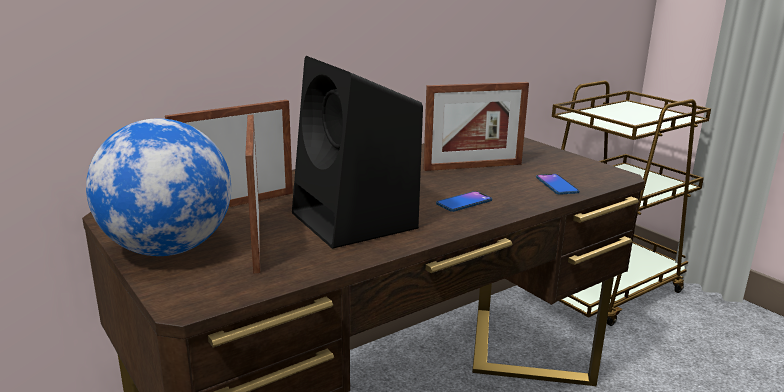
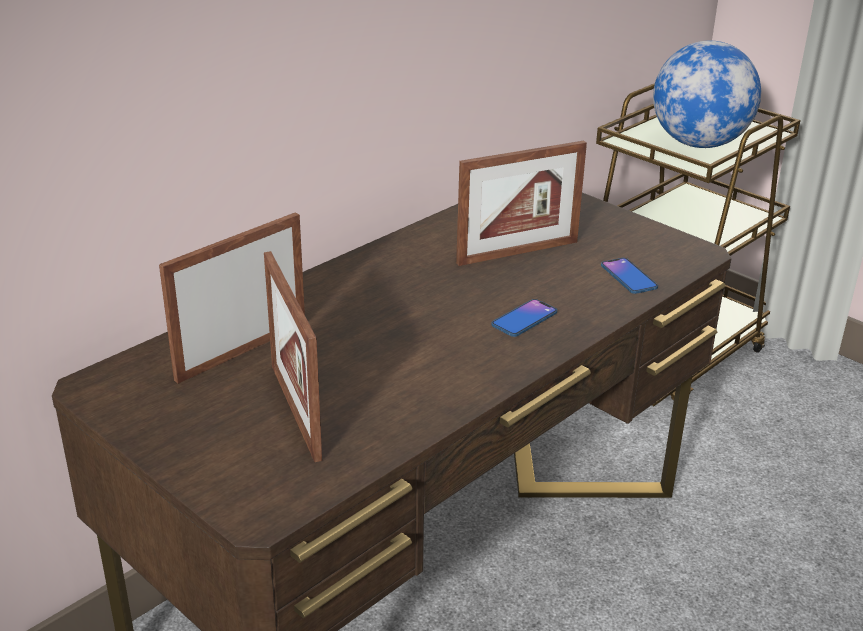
camera: 10 degrees left, 10 degrees up
globe [86,118,231,256] -> globe moved to [653,41,761,148]
black speaker [292,56,423,249] -> none

